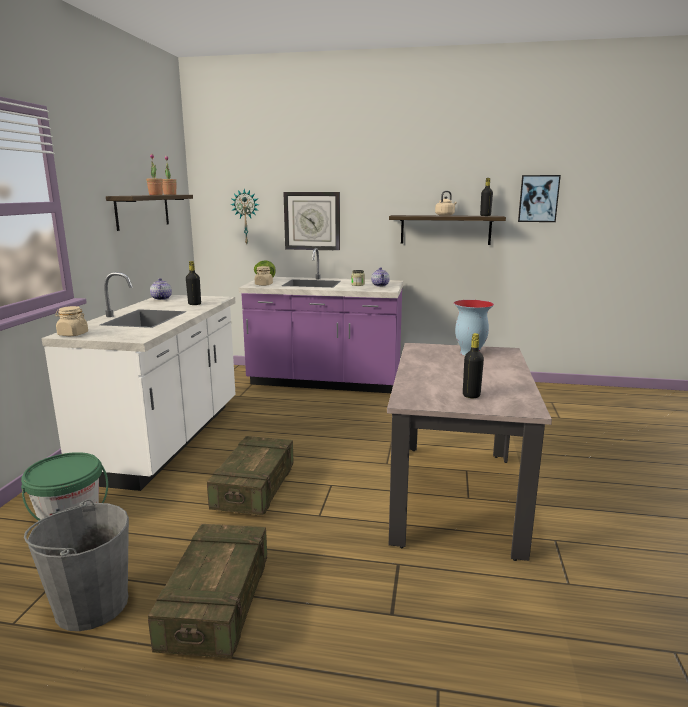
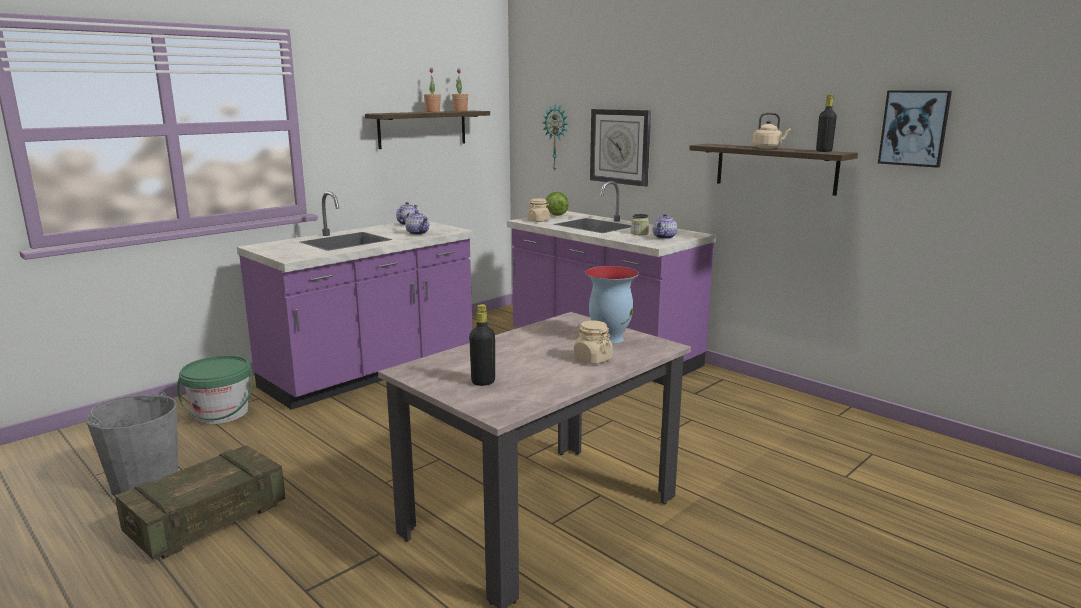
camera: 35 degrees right, 0 degrees up
white counter [41,272,235,491] -> purple counter [237,191,475,410]
beige jar [55,306,88,336] -> beige jar moved to [574,321,613,364]
black bottle [186,261,201,305] -> teapot [405,210,429,235]
crate [207,436,293,516] -> none

